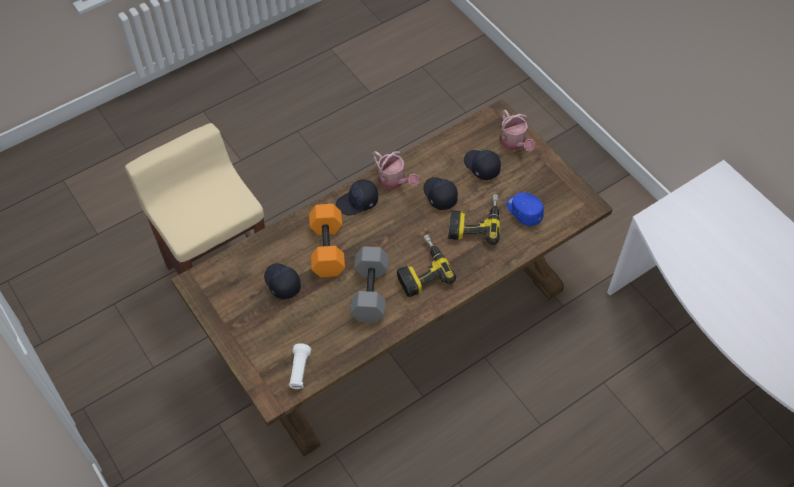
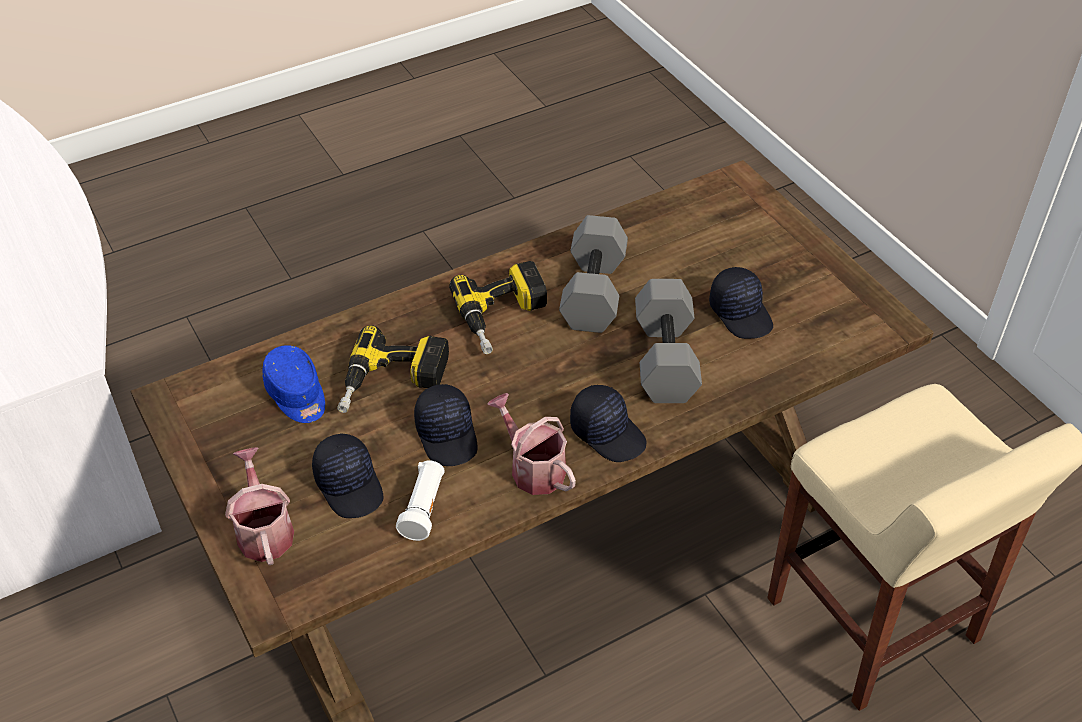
camera: 175 degrees left, 10 degrees down
white flashlight [289,343,311,389] -> white flashlight moved to [396,460,445,541]
orange dumbbell [309,204,345,277] -> grey dumbbell [635,279,702,403]
black cap [336,179,378,215] -> black cap turned 60 degrees clockwise [570,385,647,462]

